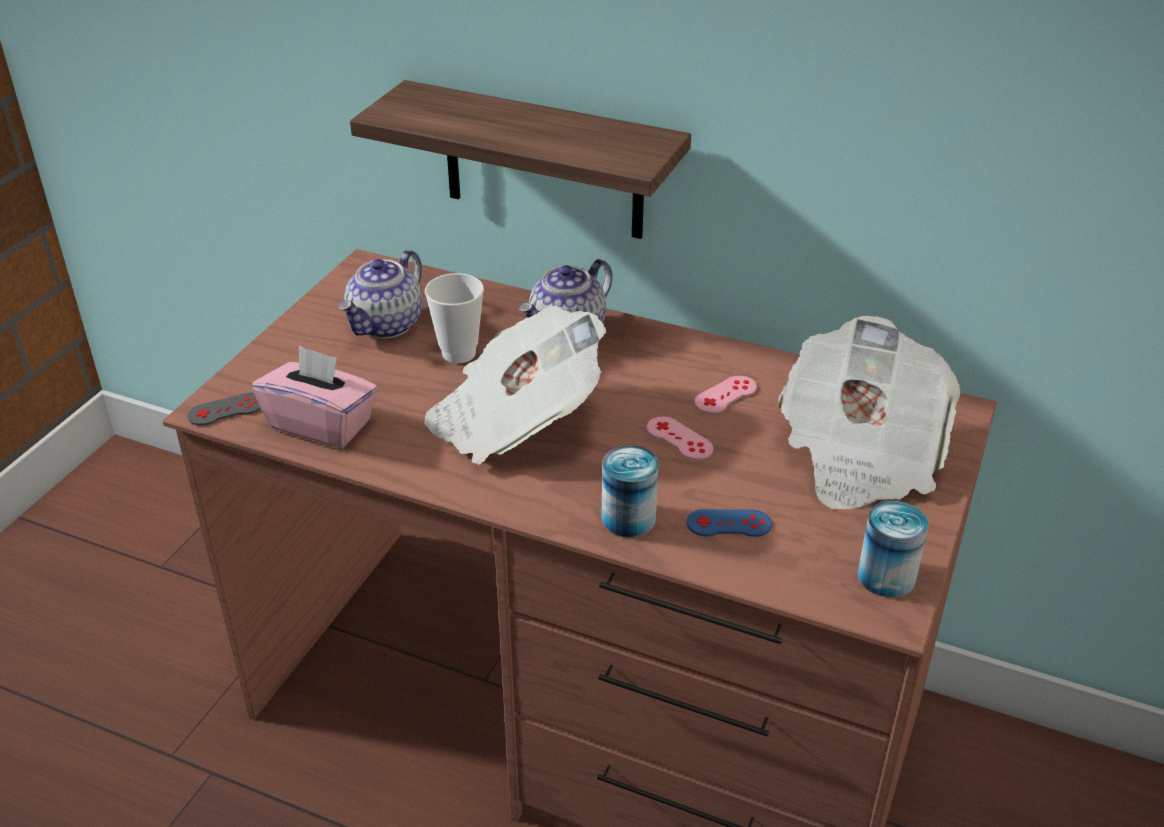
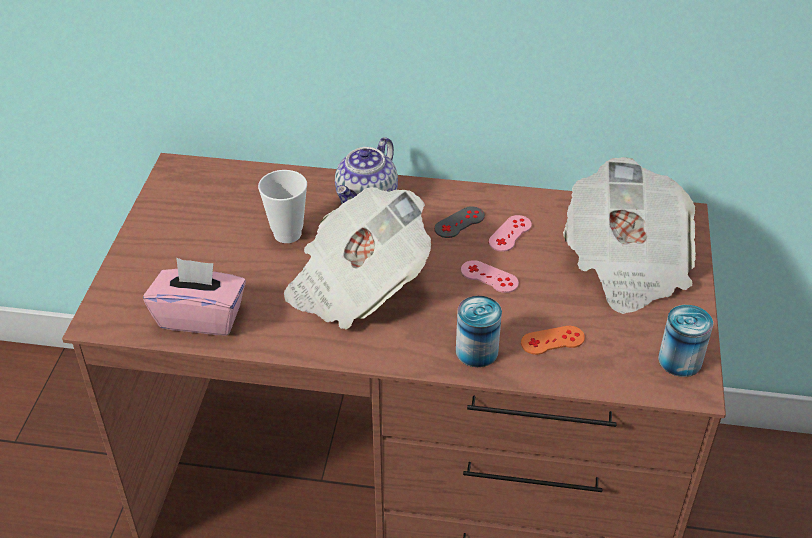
camera: 15 degrees left, 5 degrees up
grey game controller [187,393,261,426] -> grey game controller moved to [434,206,485,238]
teapot [339,250,422,339] -> none
shelf [350,80,691,239] -> none
blue game controller [687,509,772,537] -> orange game controller [521,326,585,355]

